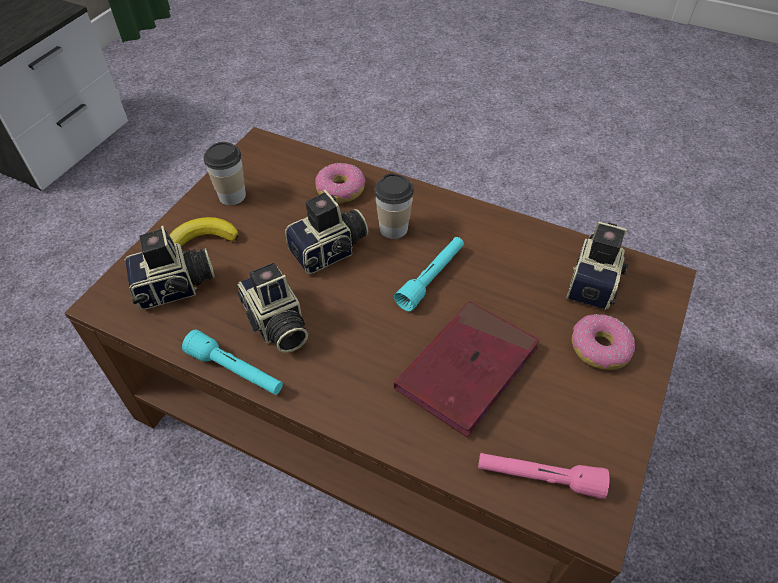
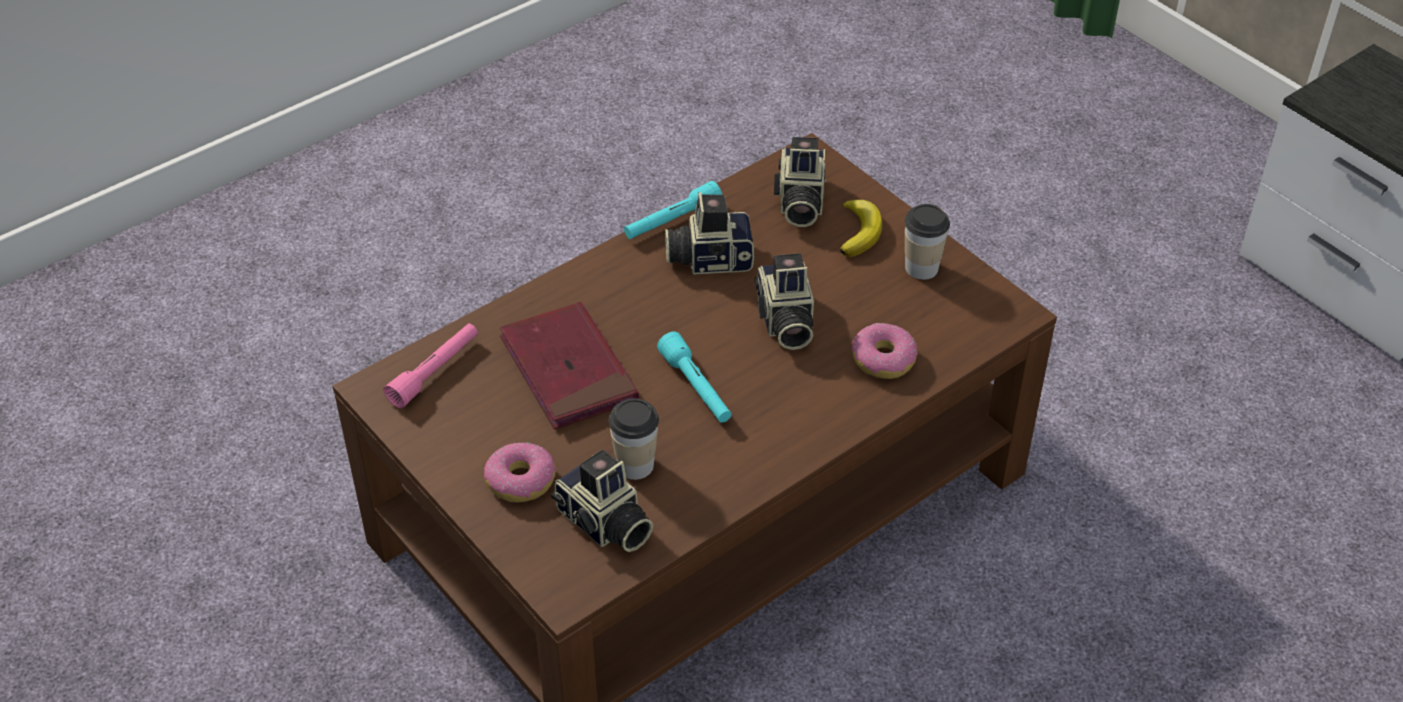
camera: 115 degrees right, 5 degrees down
cup [374,173,414,239] -> cup moved to [609,398,659,480]

